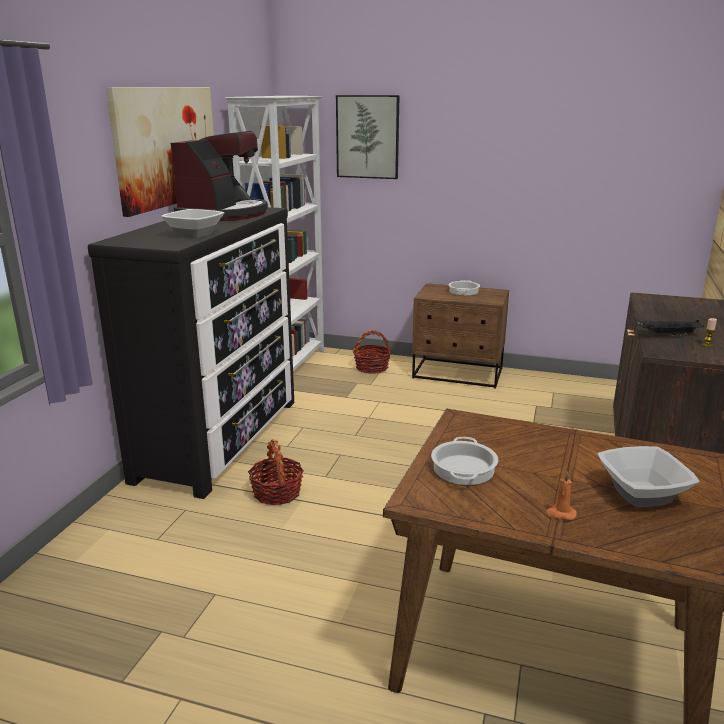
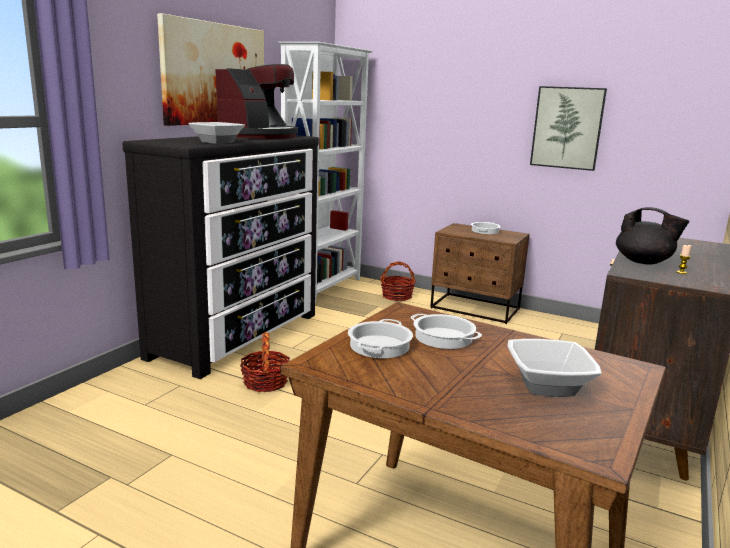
camera: 10 degrees right, 5 degrees down
picture [336,95,400,179] -> picture moved to [530,86,607,171]
orange candle [545,471,577,520] -> none
black tray [636,320,704,336] -> black teapot [616,207,690,265]
none -> cooking pot [410,314,482,349]

